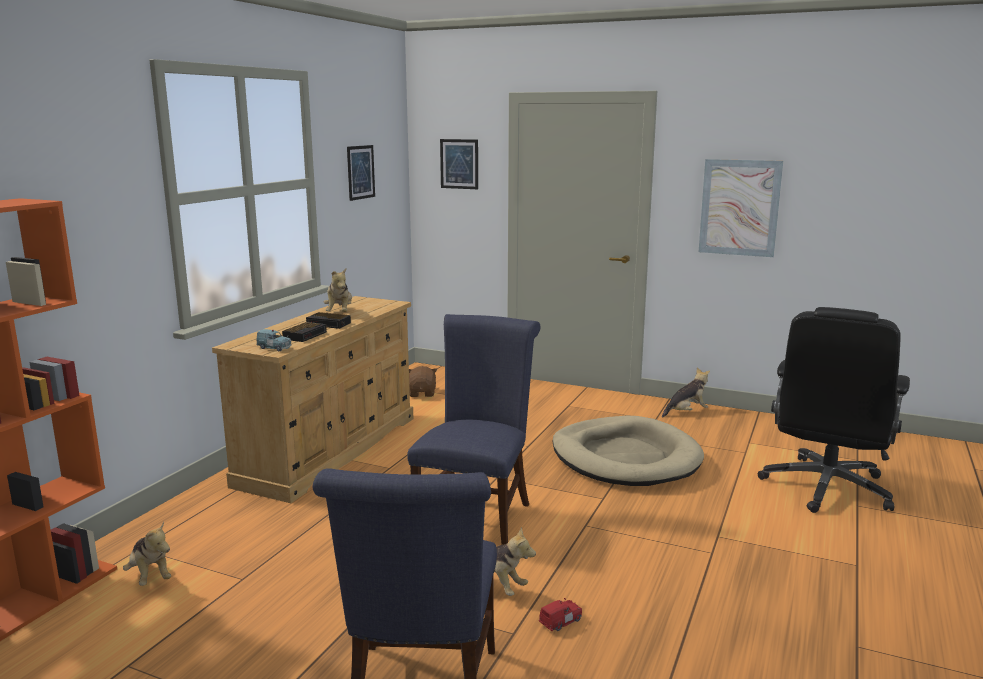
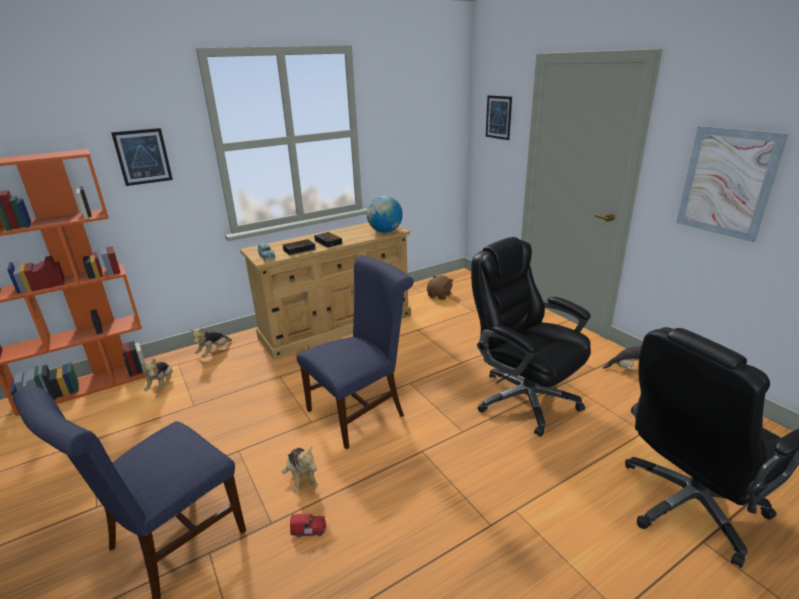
camera: 35 degrees right, 10 degrees up
plush toy [324,268,352,312] -> plush toy moved to [190,328,231,358]
picture [347,145,375,201] -> picture moved to [111,128,173,186]
beige dog bed [552,416,704,486] -> black office chair [471,237,591,437]
none -> globe [367,196,403,233]

